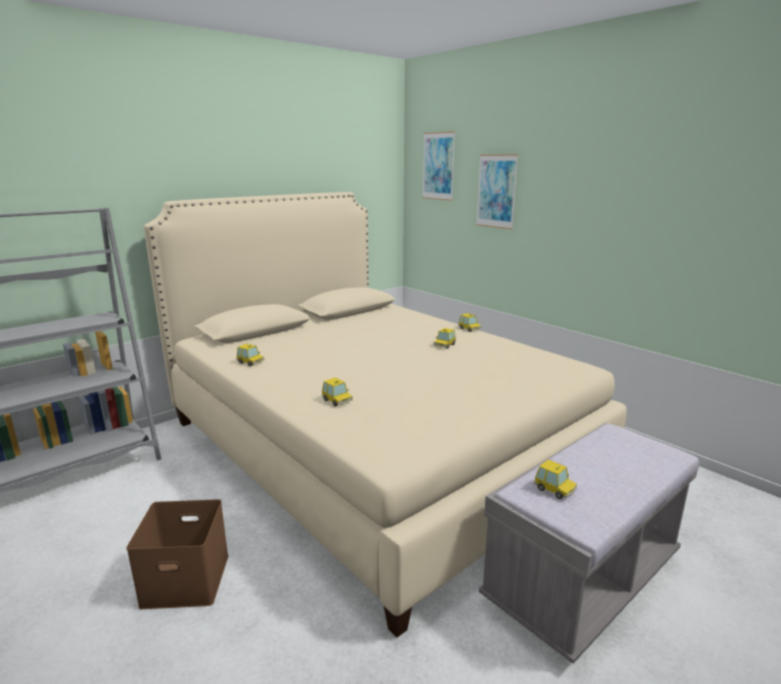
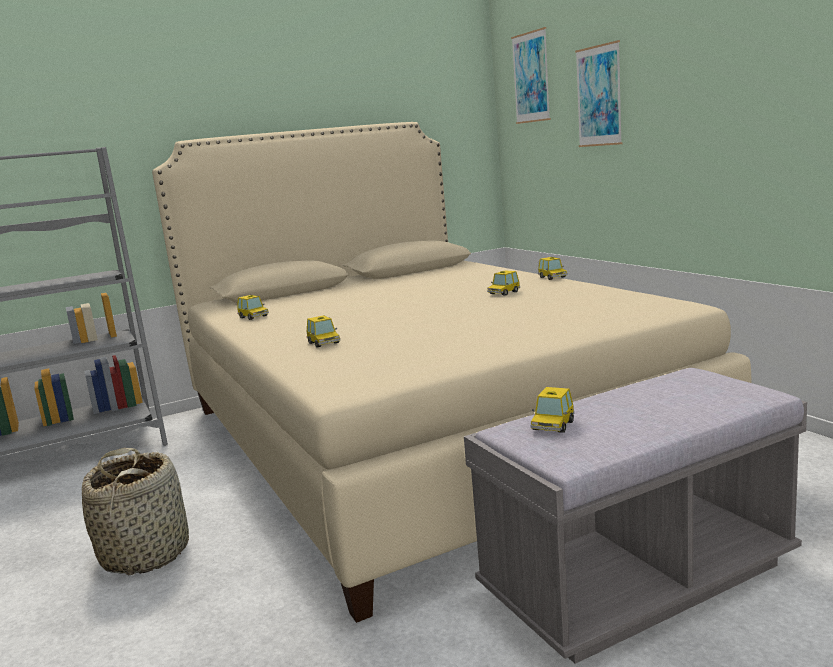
camera: 15 degrees right, 5 degrees down
brown storage box [126,499,229,609] -> basket [82,448,189,575]
toy car [534,459,577,499] -> toy car turned 60 degrees clockwise [531,387,575,433]

